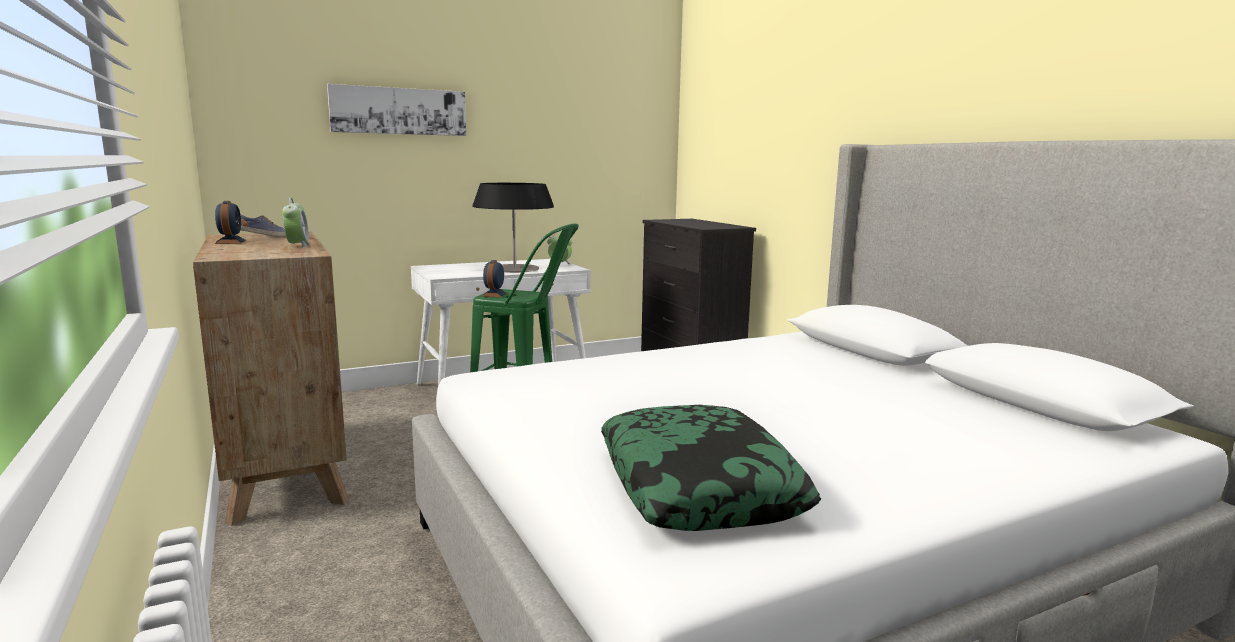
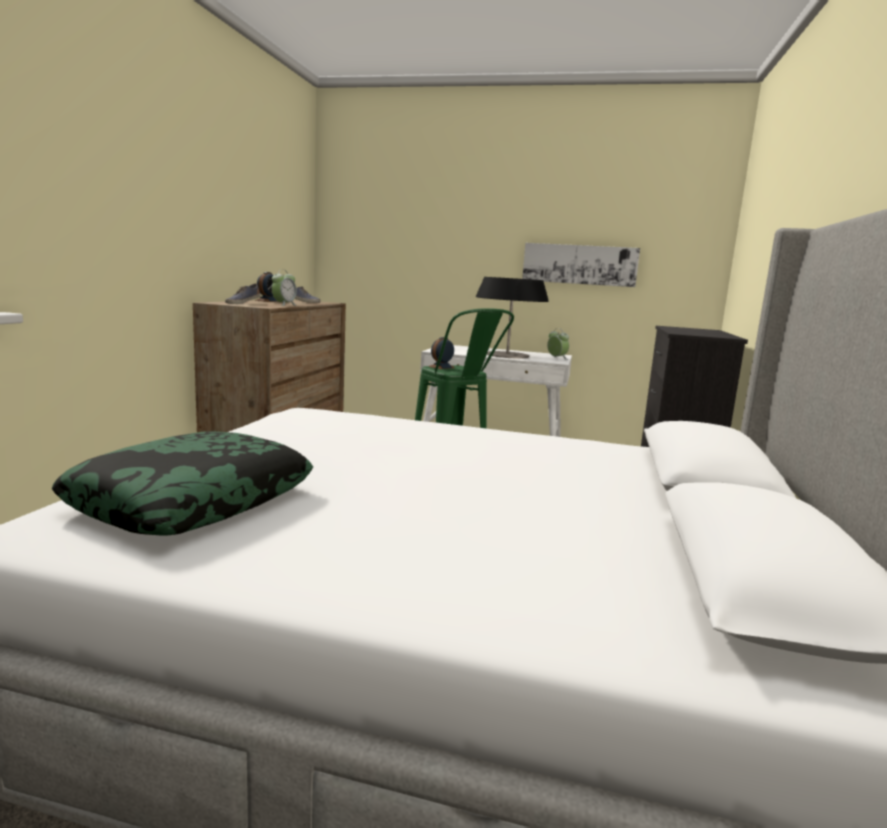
camera: 40 degrees right, 0 degrees up
picture [327,84,466,136] -> picture moved to [522,243,640,287]
none -> shoe [225,283,260,304]

